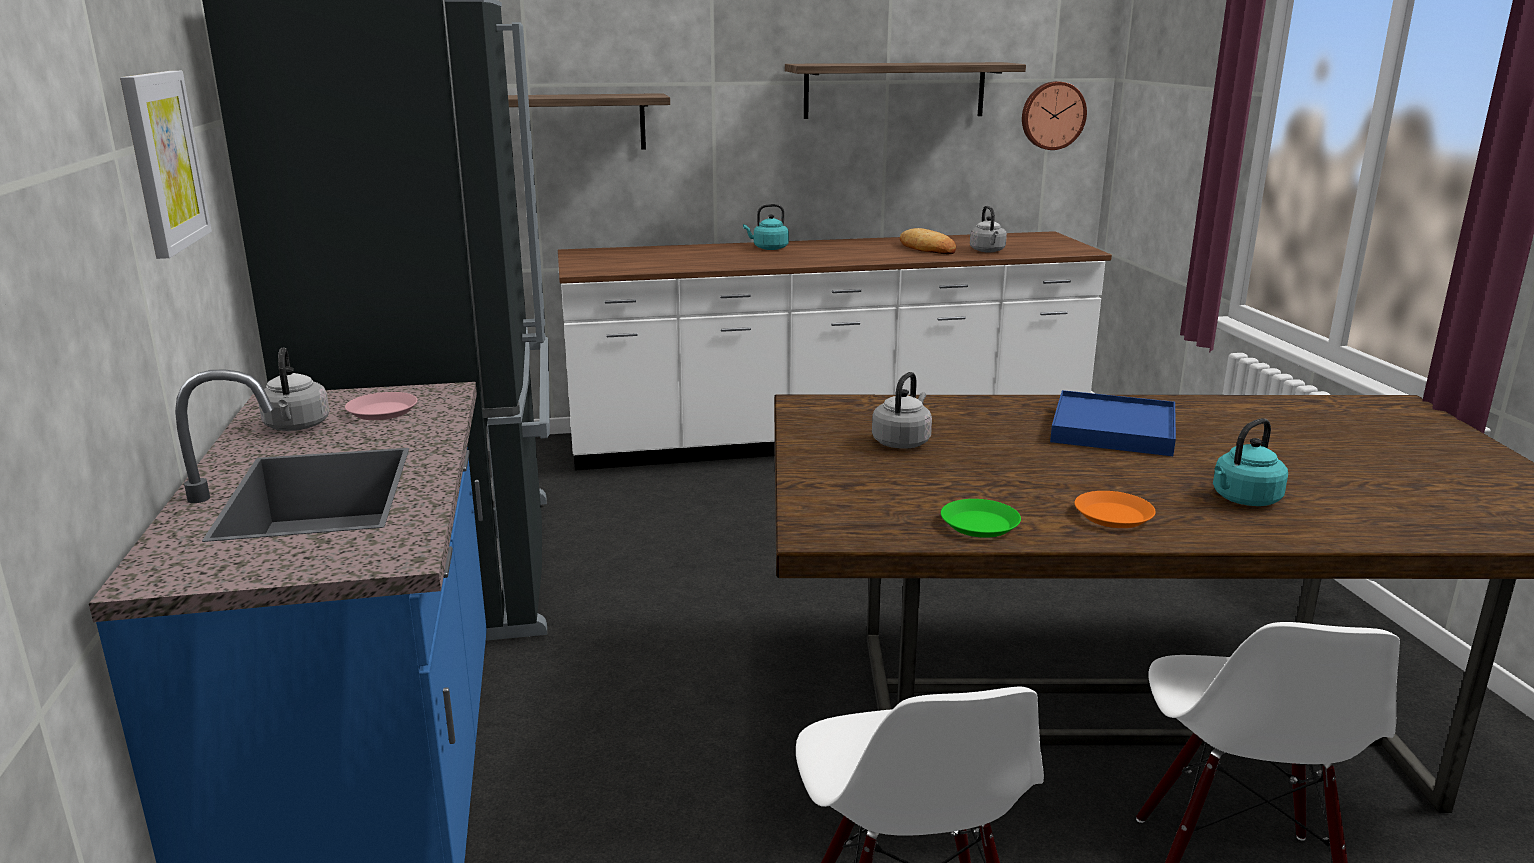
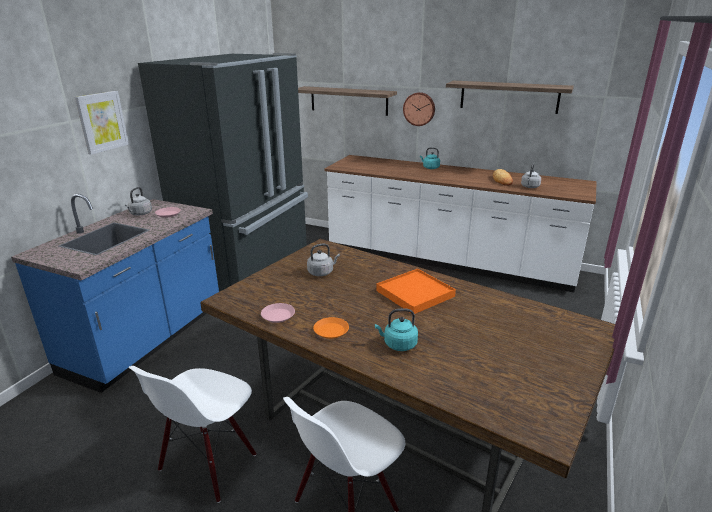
camera: 35 degrees right, 5 degrees up
green plate [941,499,1021,538] -> pink plate [261,303,295,323]
wall clock [1022,81,1087,150] -> wall clock moved to [403,92,435,126]
blue tray [1050,390,1176,456] -> orange tray [376,269,456,314]

